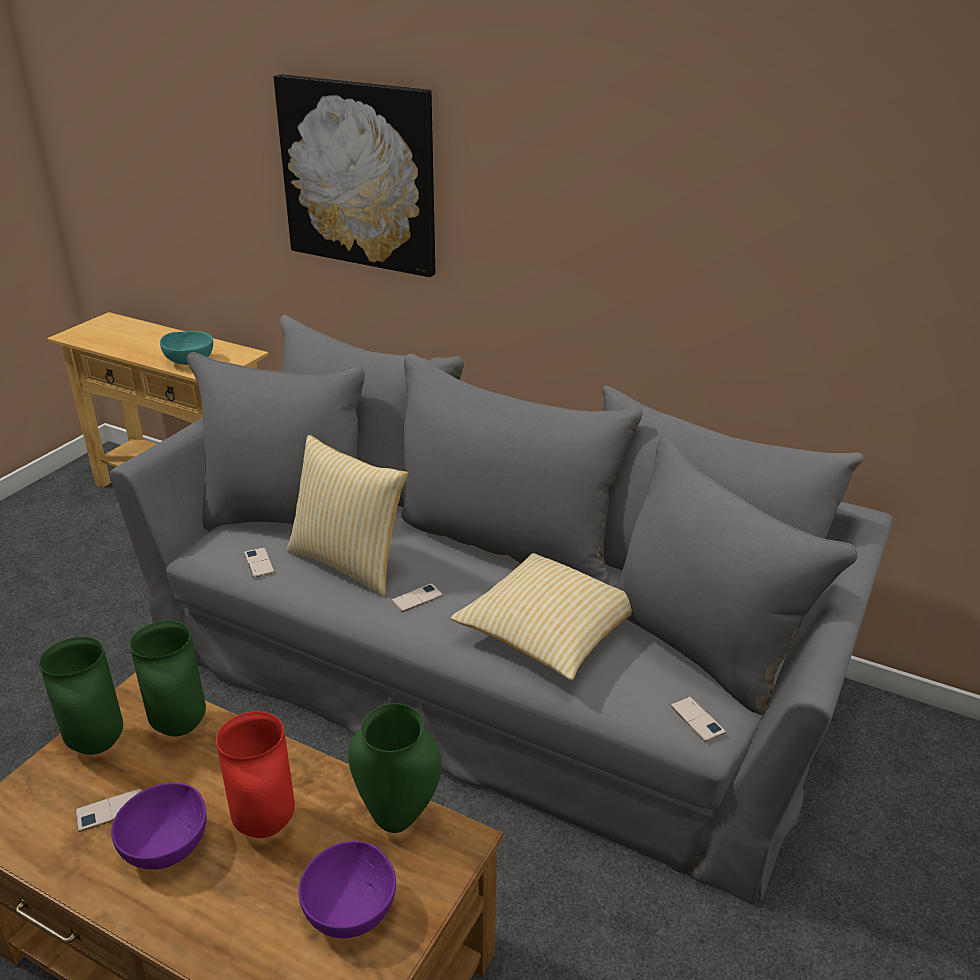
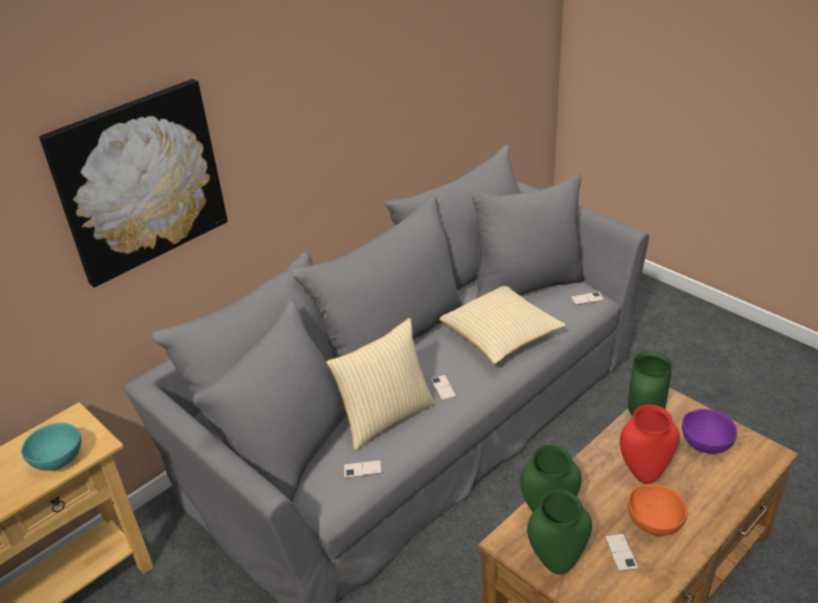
camera: 70 degrees left, 5 degrees up
purple bowl [111,782,207,869] -> orange bowl [628,484,688,536]

